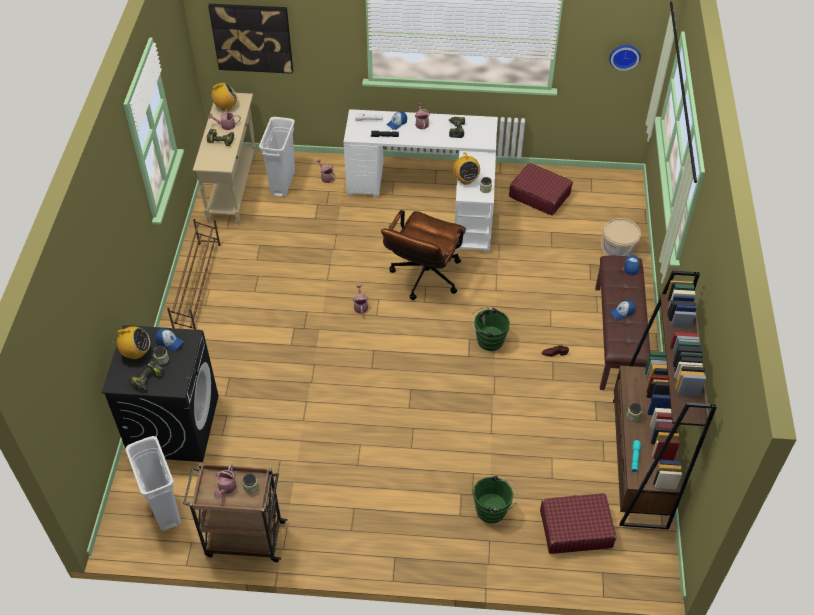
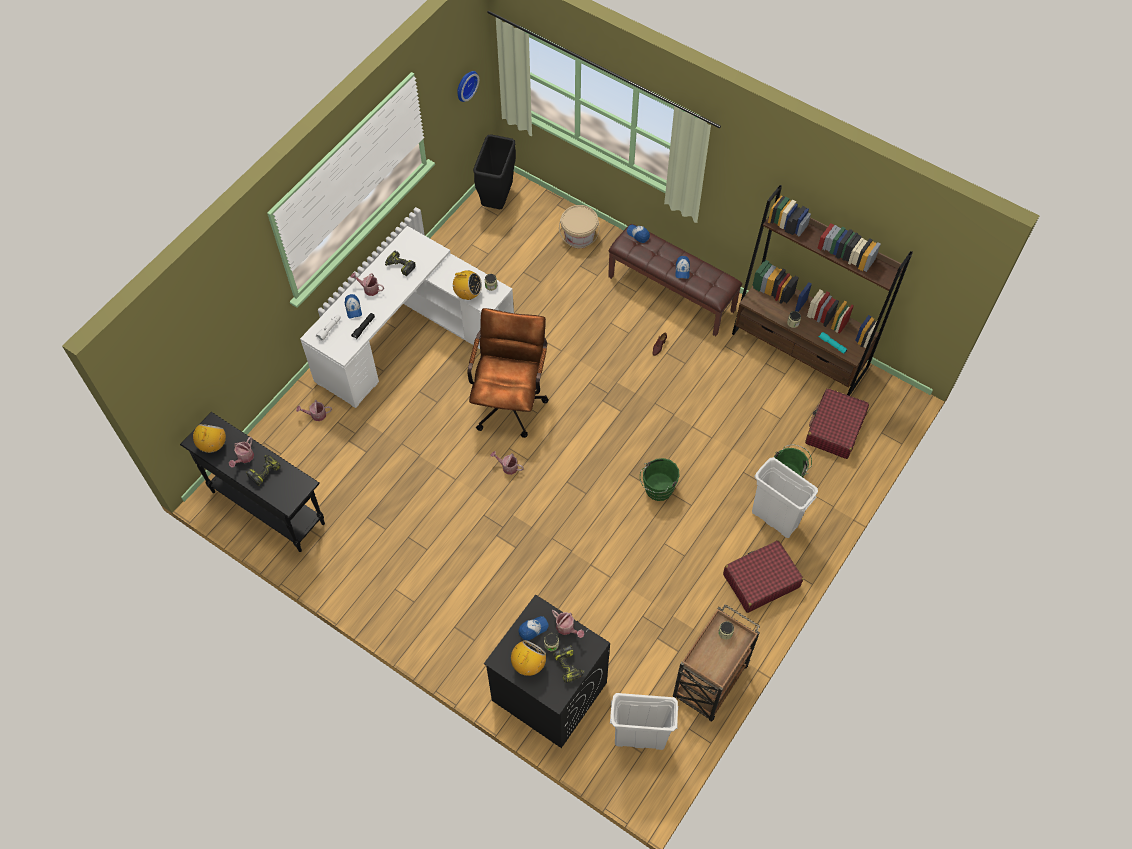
camera: 60 degrees left, 10 degrees up
brown shoe rack [167,219,220,330] -> none
beige console table [193,93,257,225] -> black console table [180,412,325,552]
picture [208,4,293,74] -> none
watering can [214,464,236,499] -> watering can moved to [552,610,584,638]
white trash can [259,117,295,197] -> white trash can moved to [752,457,818,538]
brown office chair [381,210,466,300] -> brown office chair turned 135 degrees counterclockwise [467,308,549,438]
green bucket [471,307,510,351] -> green bucket moved to [640,458,680,501]
red suitcase [509,163,573,216] -> red suitcase moved to [723,540,803,613]
none -> black trash can [473,134,516,209]

